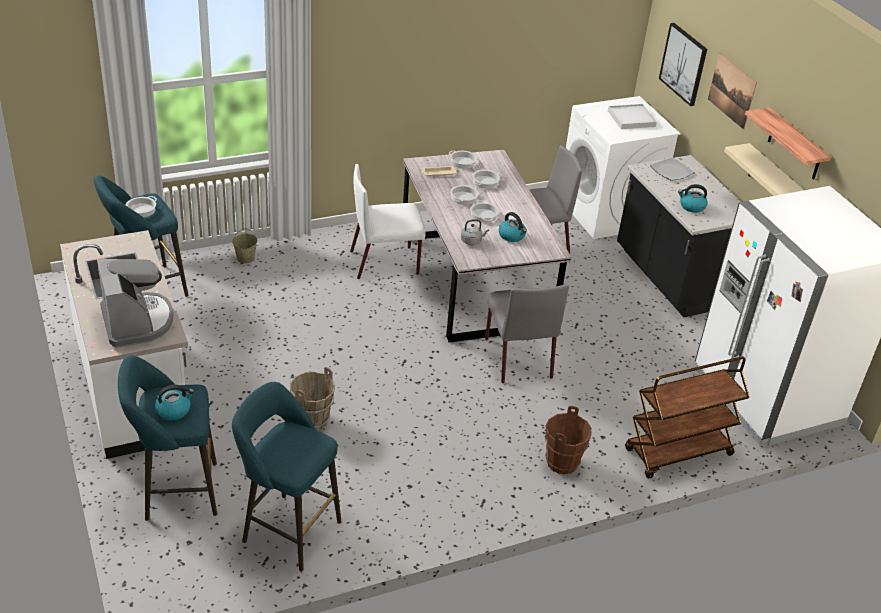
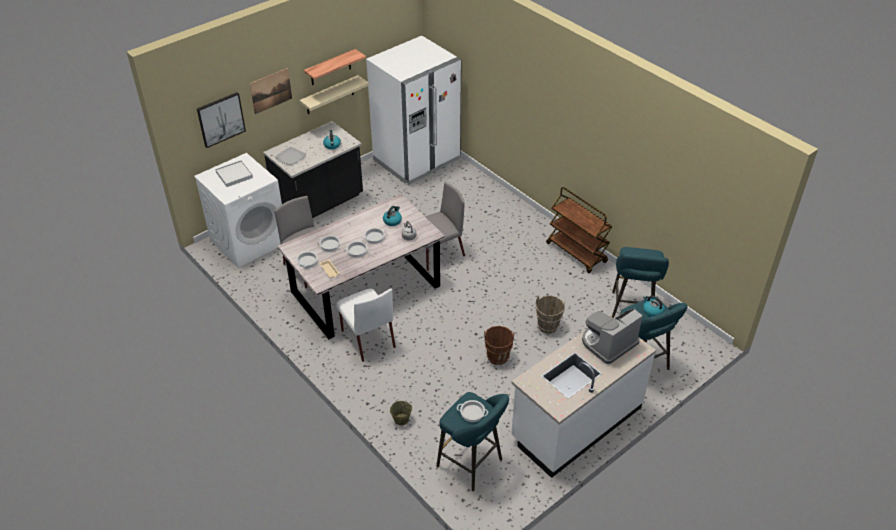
camera: 105 degrees left, 5 degrees up
brown bucket [544,406,592,474] -> brown bucket moved to [484,326,514,365]
brown cart [625,356,750,478] -> brown cart moved to [546,187,612,273]

